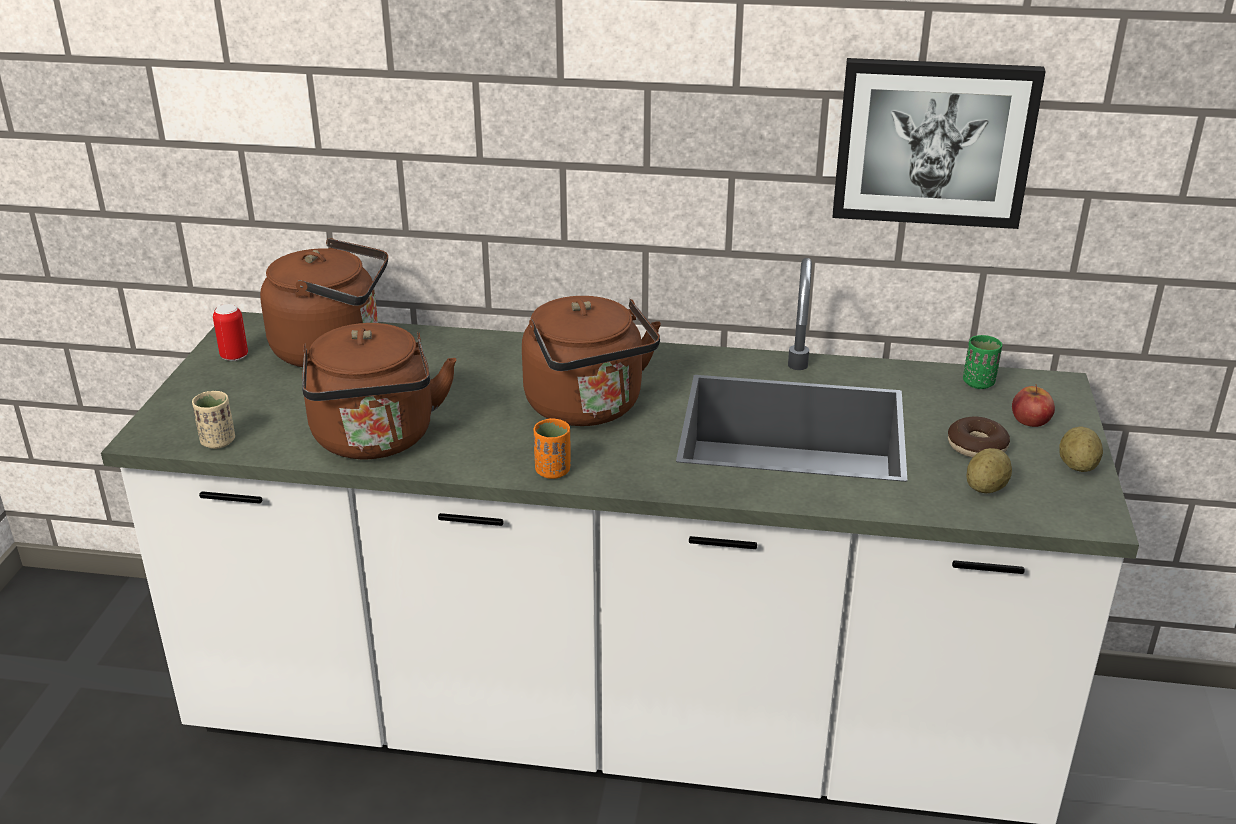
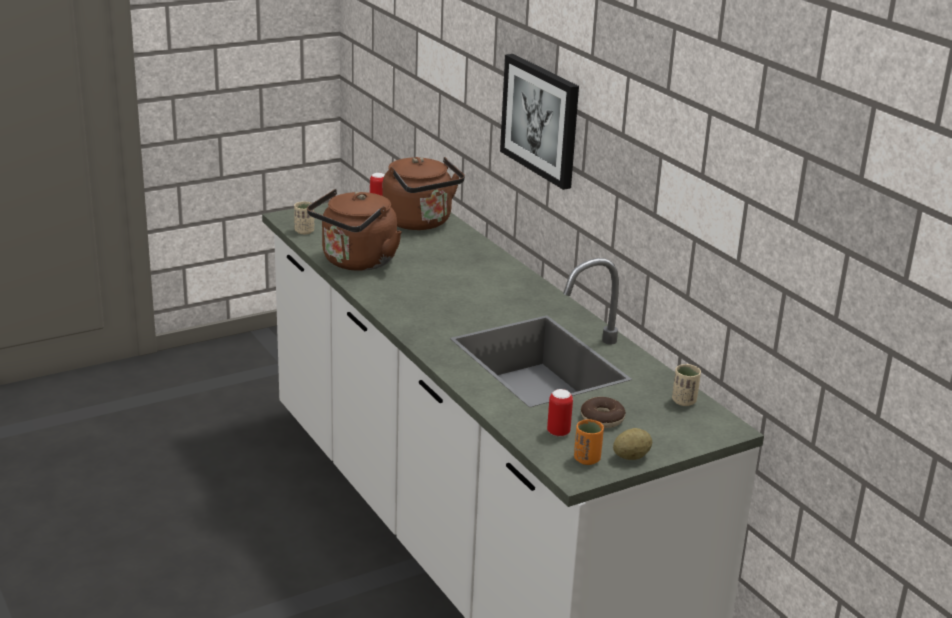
camera: 50 degrees right, 5 degrees down
brown kettle [522,296,661,426] -> none
orange cup [534,418,570,479] -> orange cup moved to [574,419,604,465]
picture [833,58,1046,229] -> picture moved to [500,54,579,190]
green cup [963,335,1002,389] -> beige cup [672,364,701,406]
potato [966,448,1012,493] -> can [547,389,573,437]
apple [1012,384,1055,427] -> none

